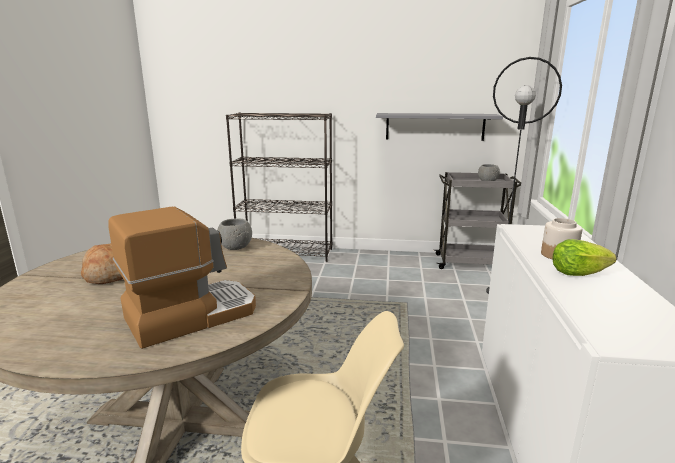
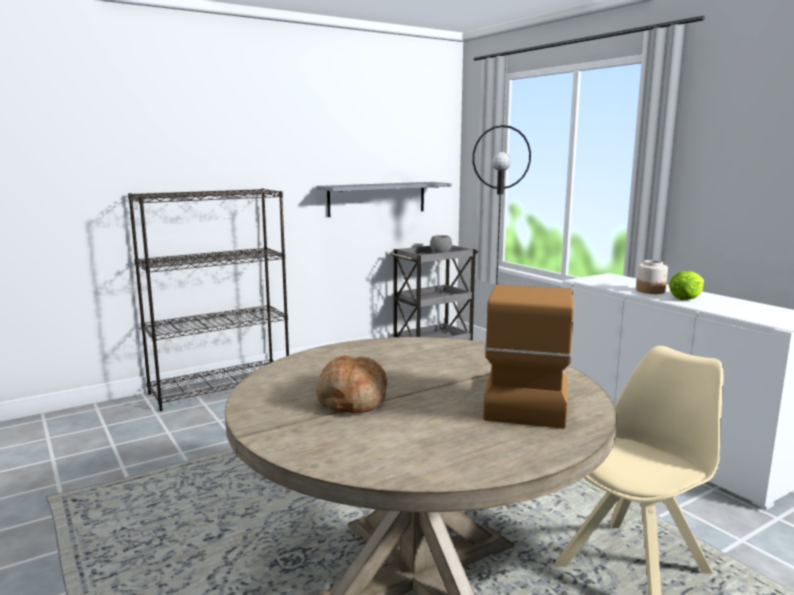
camera: 40 degrees left, 5 degrees down
grey bowl [217,218,252,250] -> none

